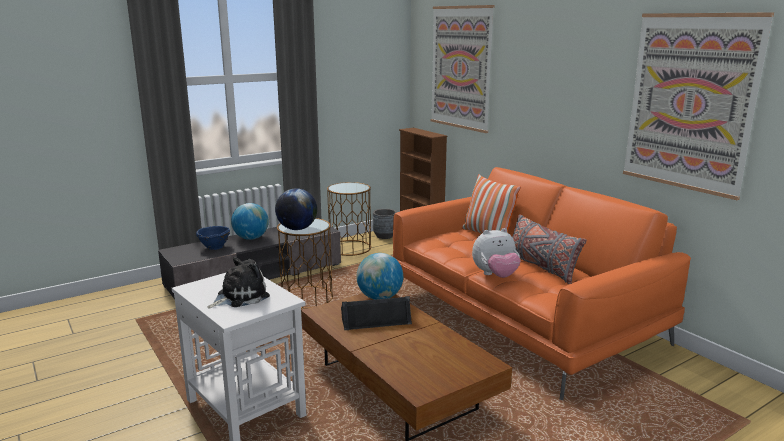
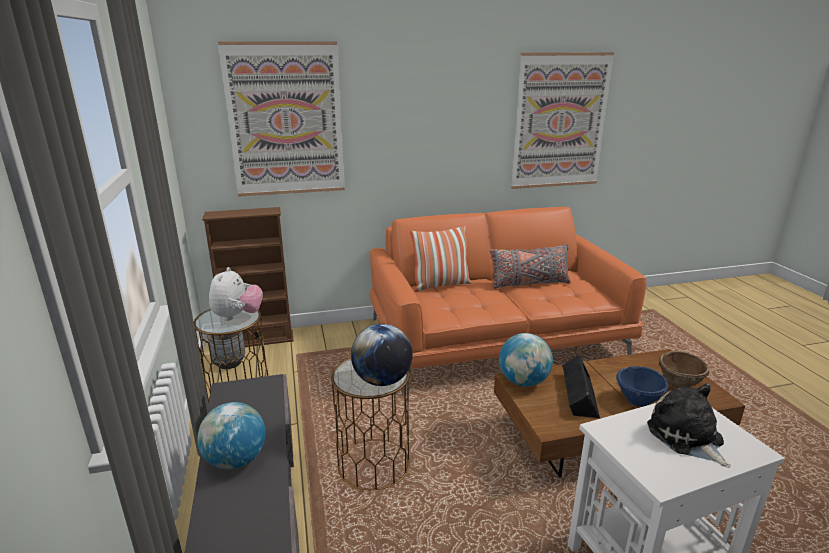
camera: 70 degrees left, 5 degrees up
blue bowl [196,226,230,250] -> blue bowl moved to [616,366,669,407]
plush toy [472,228,520,278] -> plush toy moved to [209,267,263,321]
none -> brown bowl [659,351,710,389]

